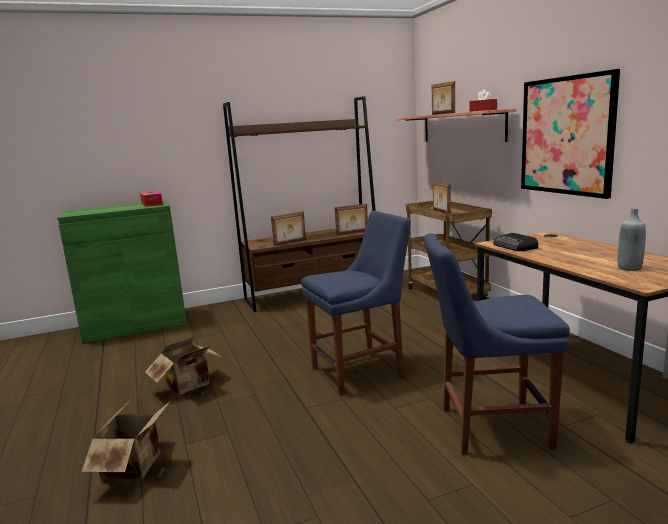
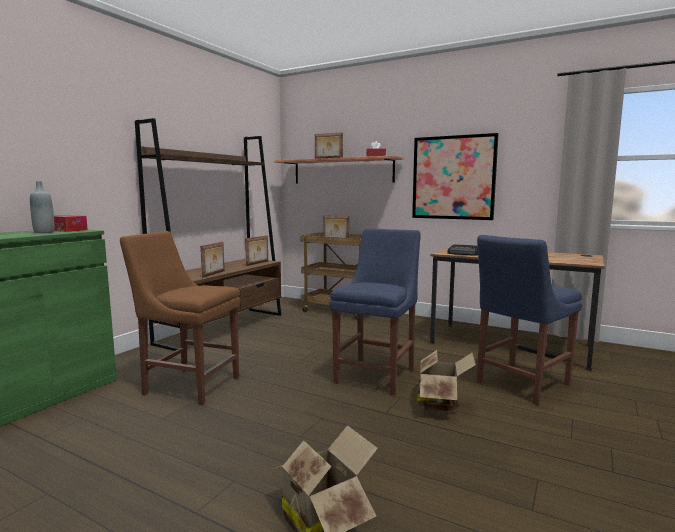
camera: 40 degrees left, 5 degrees down
cardboard box [145,336,223,395] -> cardboard box moved to [417,350,476,412]
grey bottle [618,208,646,271] -> grey bottle moved to [30,181,55,233]
none -> brown chair [120,231,240,405]

